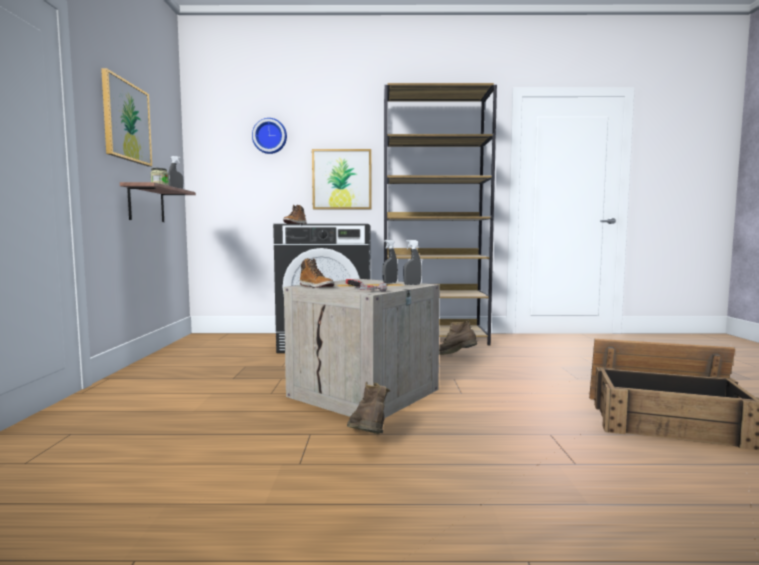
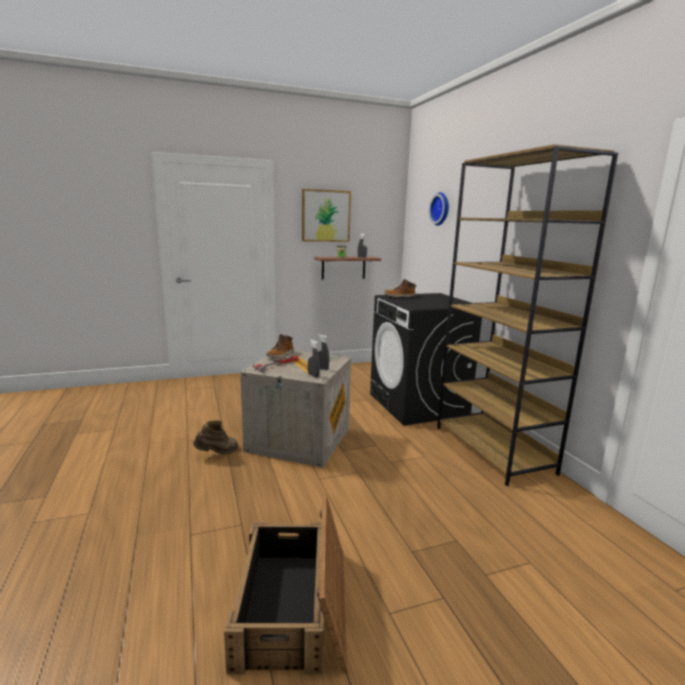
camera: 70 degrees right, 10 degrees up
picture [312,149,372,209] -> none
brown boot [439,321,478,355] -> none

